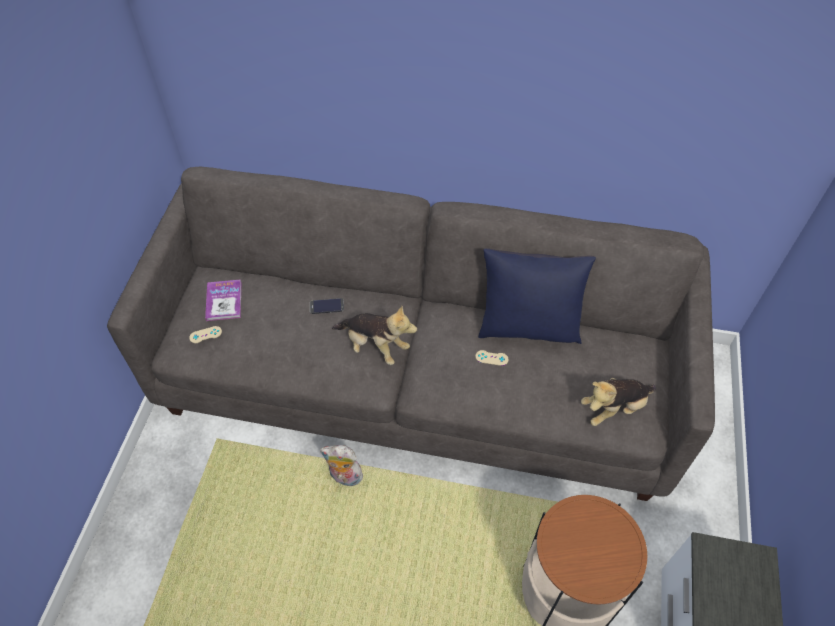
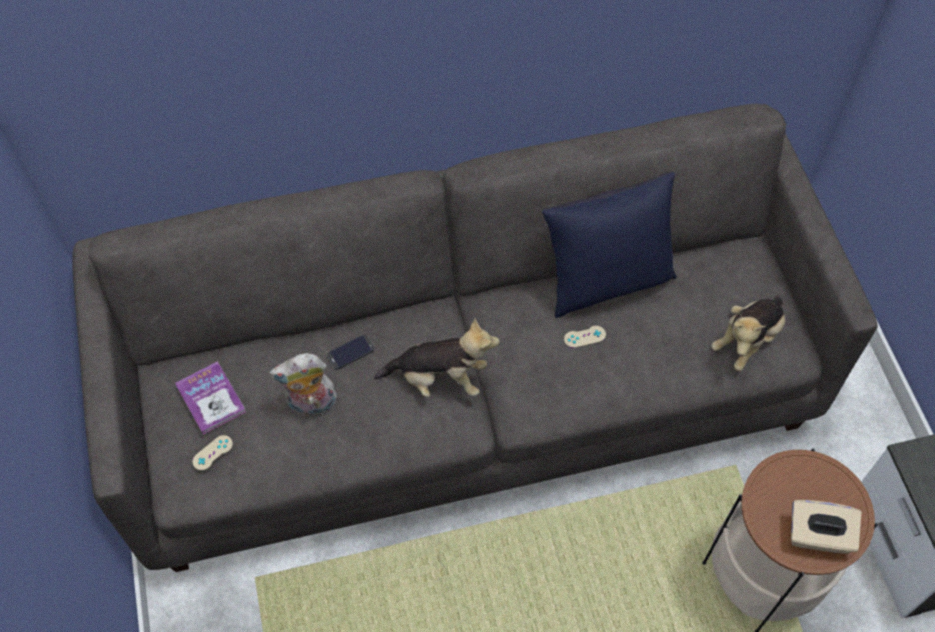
camera: 25 degrees left, 5 degrees up
plush toy [320,445,363,486] -> plush toy moved to [269,353,337,418]
none -> beige tissue box [791,500,861,554]

